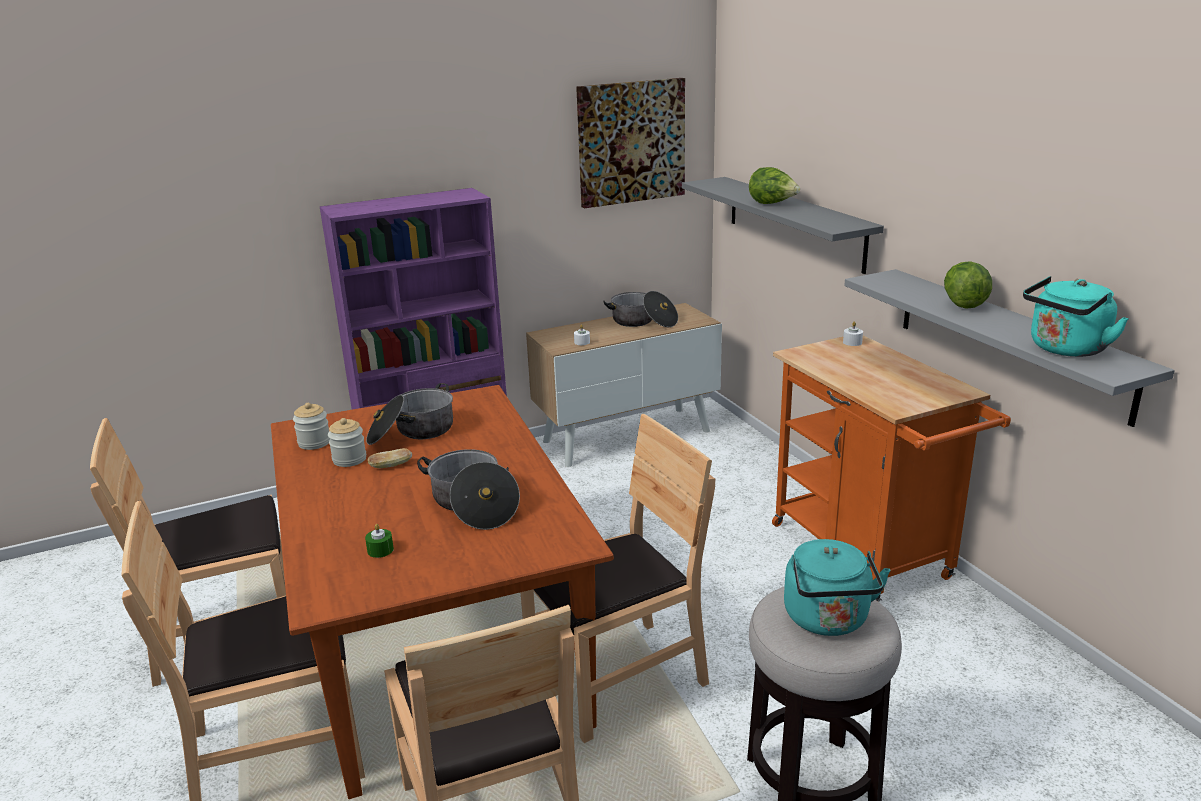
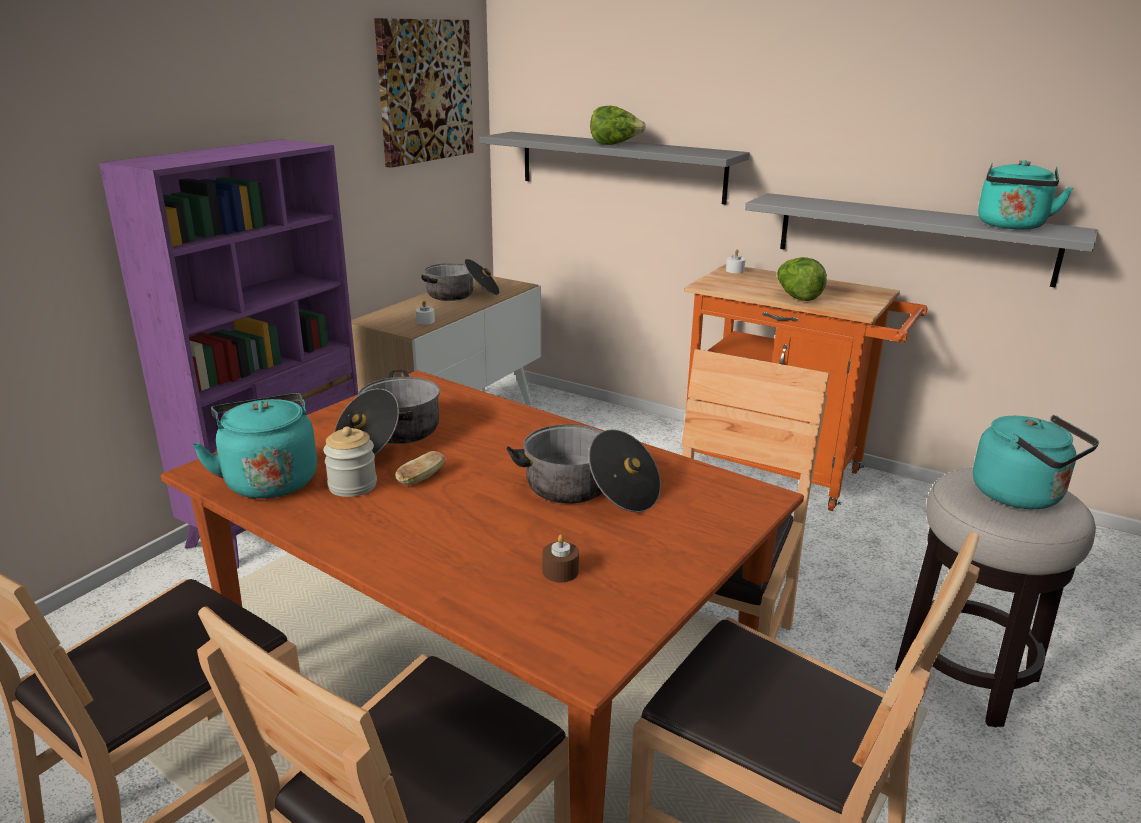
camera: 35 degrees left, 0 degrees up
jar [293,403,330,450] -> turquoise kettle [192,393,317,499]
green candle [365,524,394,558] -> brown candle [543,535,579,583]
lettuce [944,261,992,309] -> lettuce moved to [777,257,827,301]

